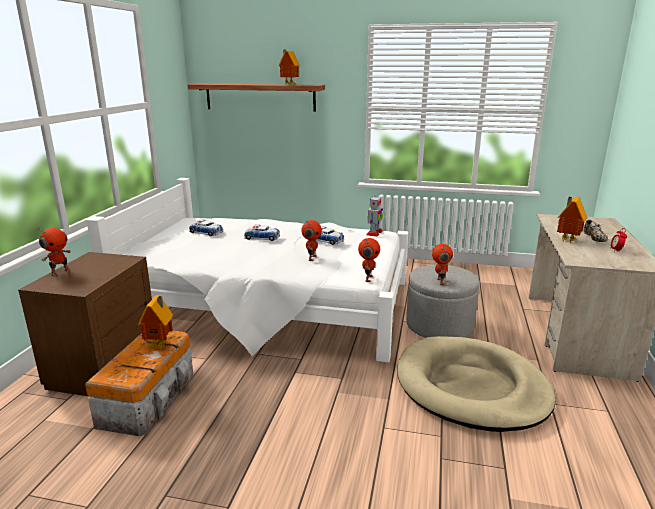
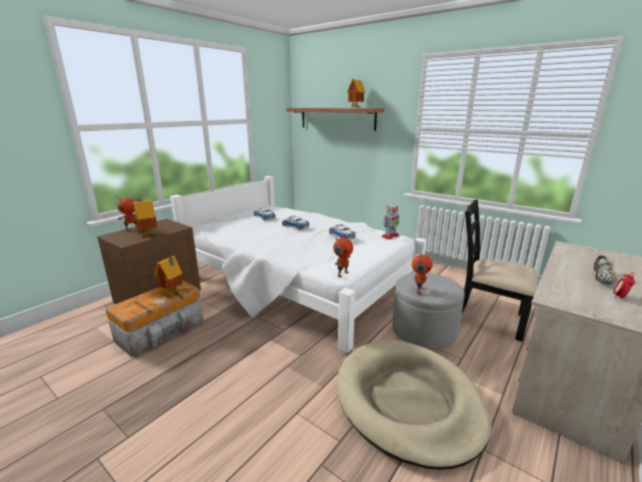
camera: 25 degrees right, 0 degrees up
toy robot [302,220,322,261] -> none
toy house [557,197,587,244] -> toy house moved to [133,199,157,237]
none -> black chair [462,199,538,342]

